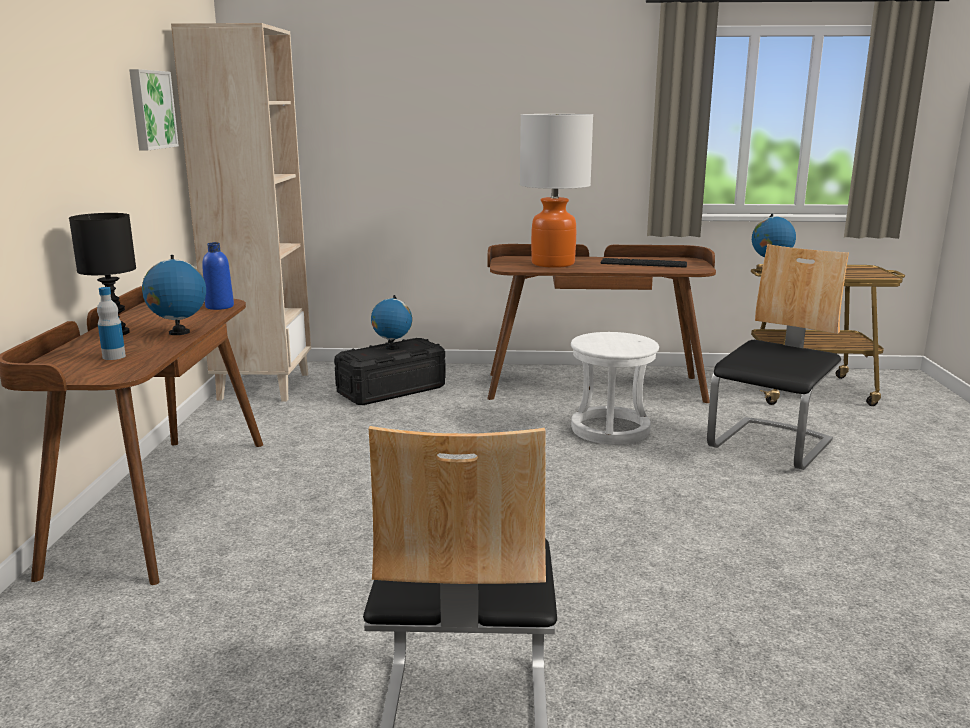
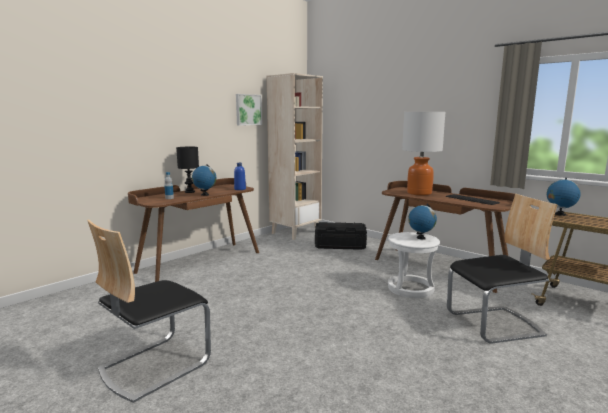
camera: 40 degrees right, 5 degrees down
globe [371,295,412,350] -> globe moved to [408,204,437,240]

